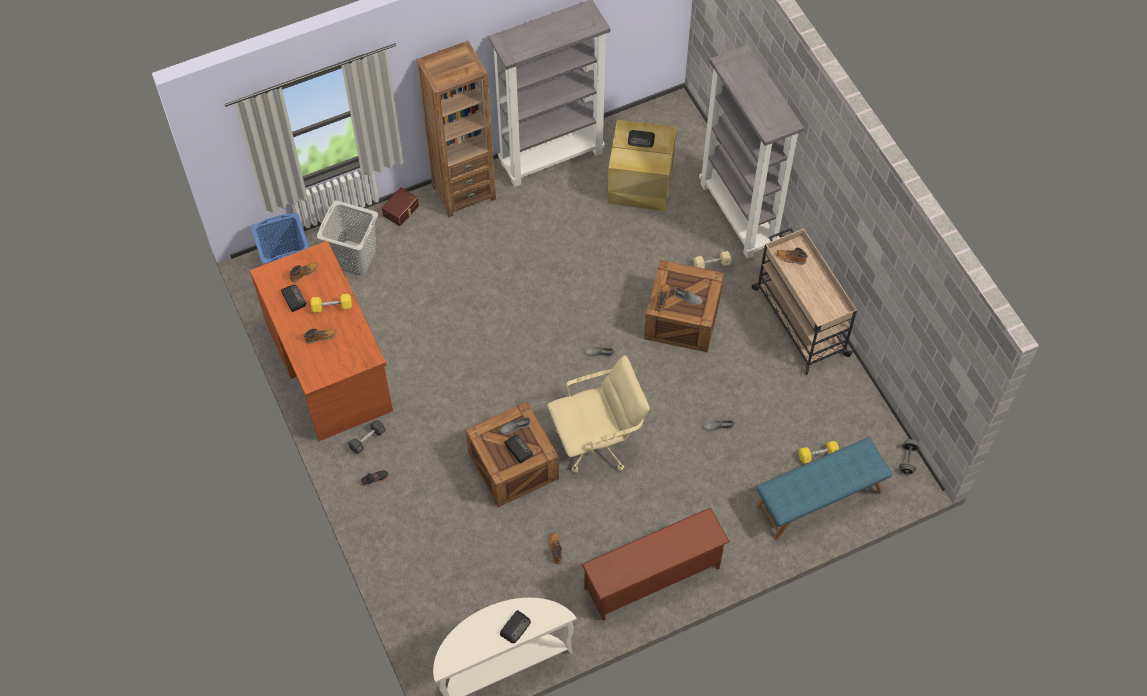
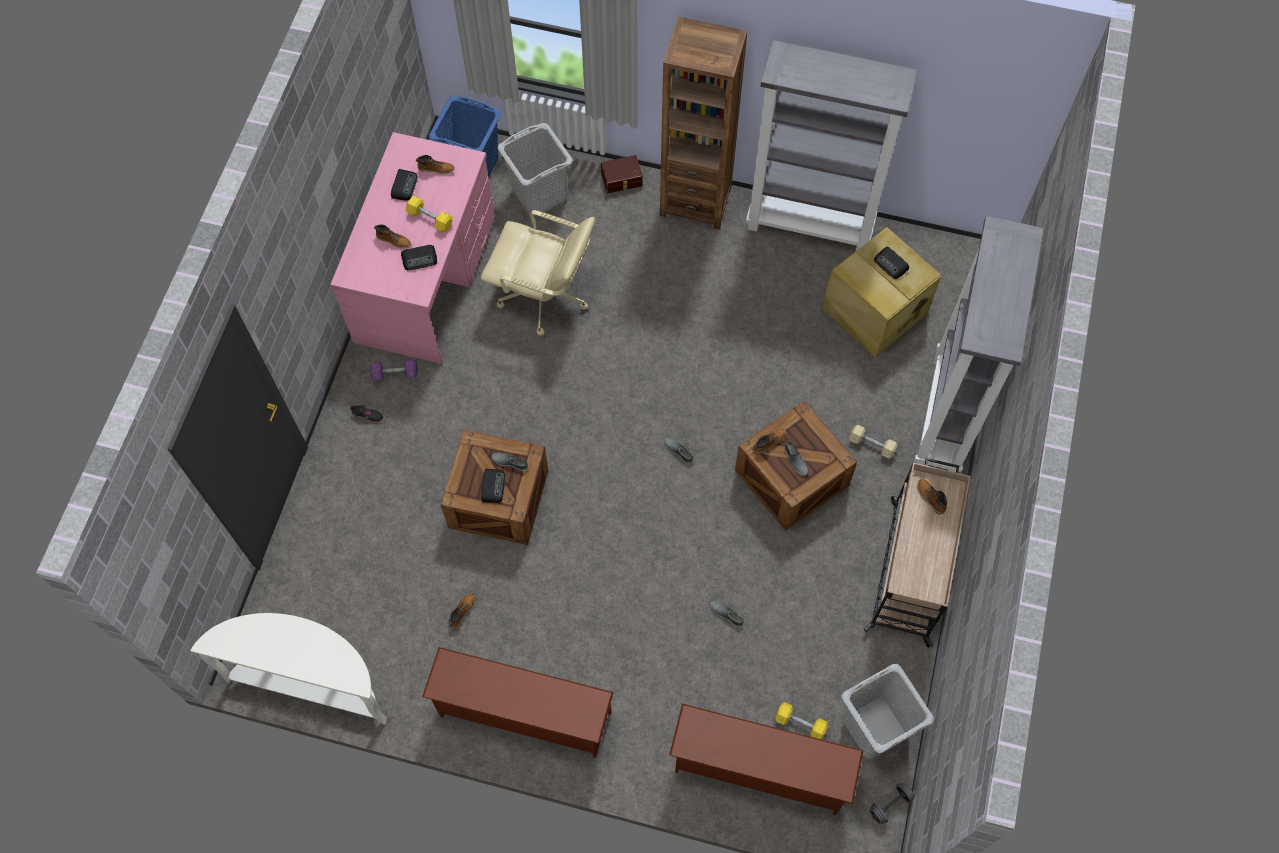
camera: 40 degrees right, 5 degrees up
brown desk [250,241,393,441] -> pink desk [330,132,495,364]
black dumbbell [348,420,386,454] -> purple dumbbell [370,360,418,381]
radio [500,610,531,643] -> radio moved to [401,245,437,271]
beige office chair [547,355,650,473] -> beige office chair moved to [481,210,595,335]
blue bench [756,437,892,540] -> brown shoe rack [669,704,863,815]
none -> grey laundry basket [842,664,934,759]

